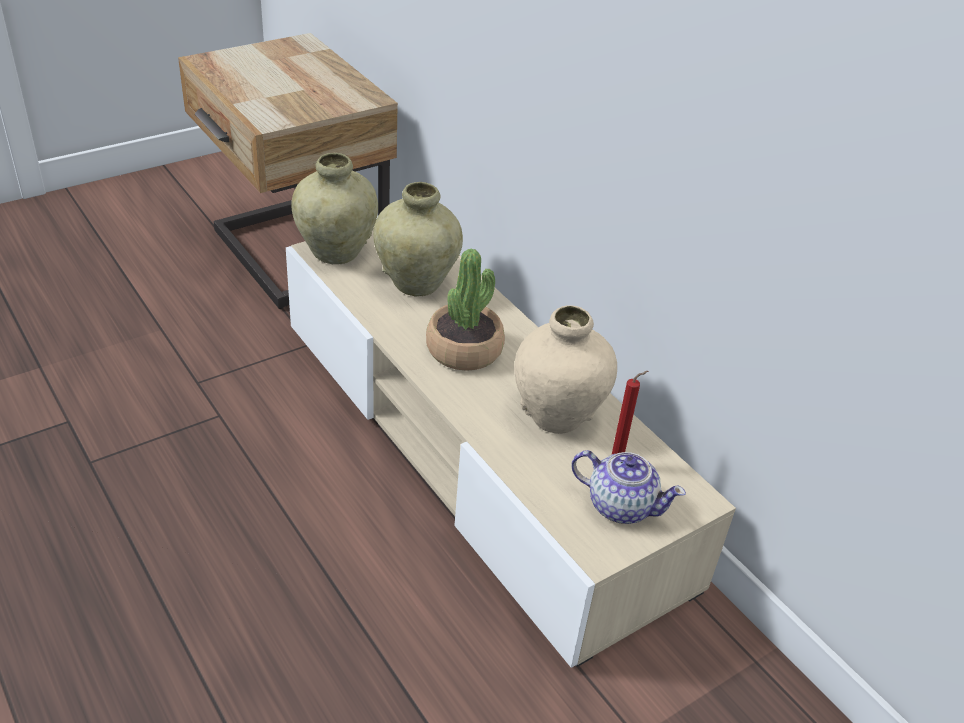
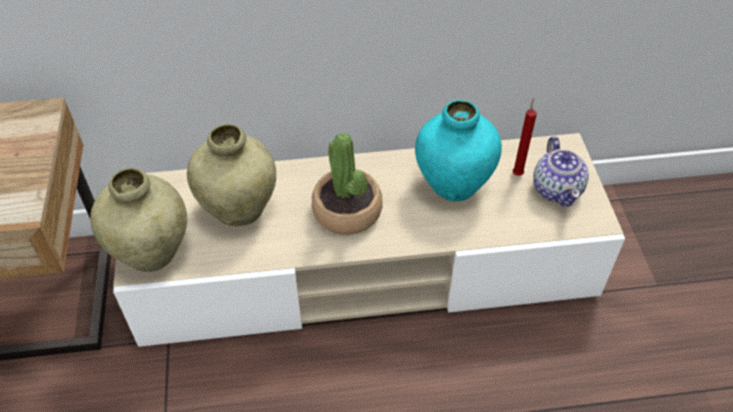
camera: 60 degrees left, 10 degrees up
beige vase [514,305,617,434] -> turquoise vase [415,100,502,201]
teapot [571,450,686,524] -> teapot turned 120 degrees clockwise [533,136,589,207]

